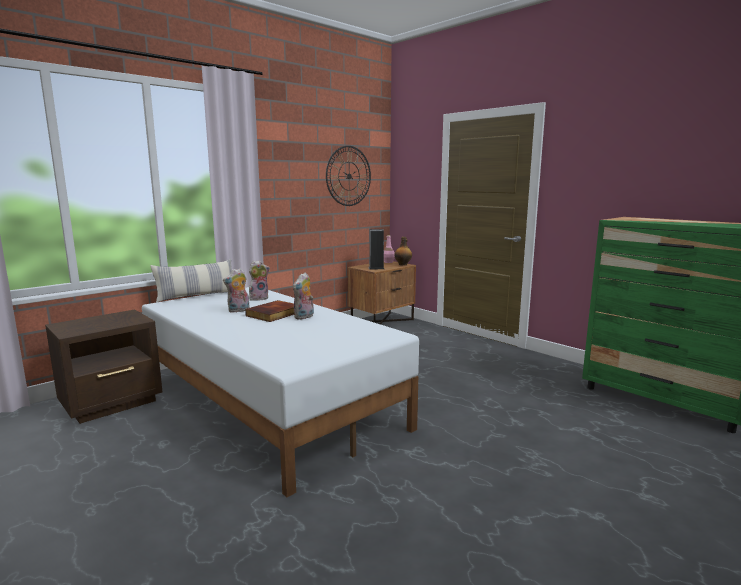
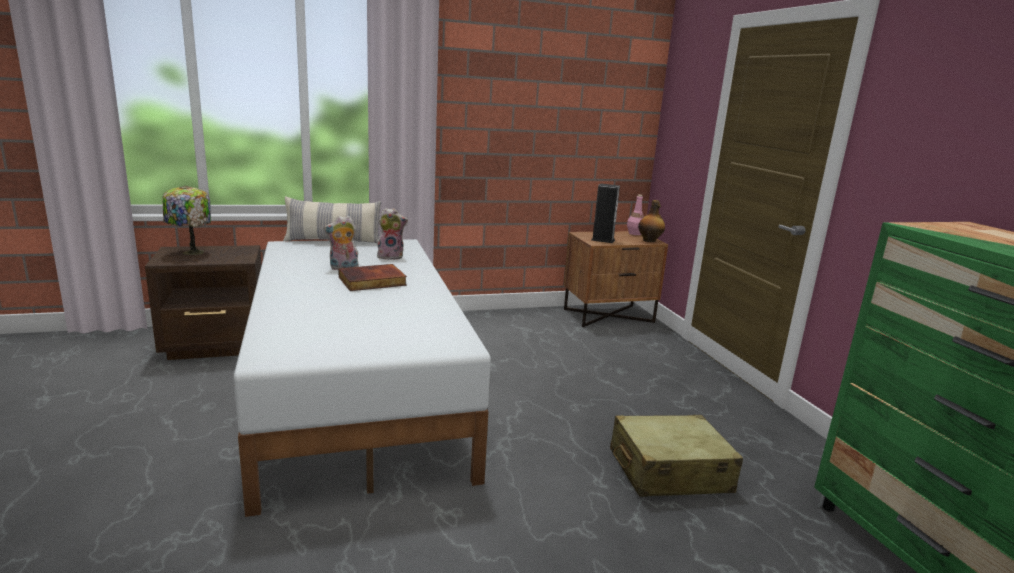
camera: 25 degrees right, 5 degrees up
plush toy [293,272,314,320] -> none
wall clock [326,146,371,206] -> none
none -> table lamp [162,185,211,255]
none -> beige suitcase [610,415,743,497]

